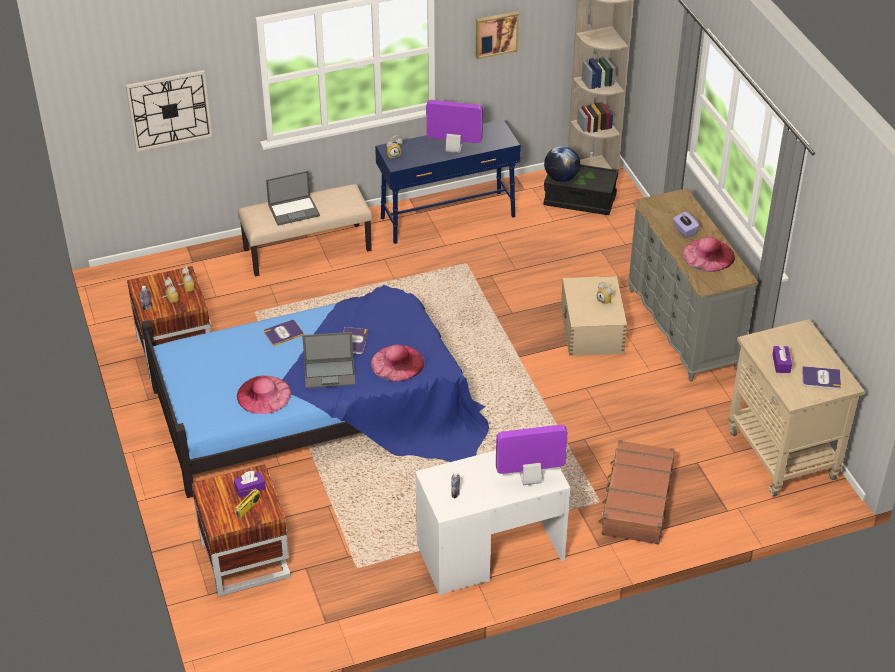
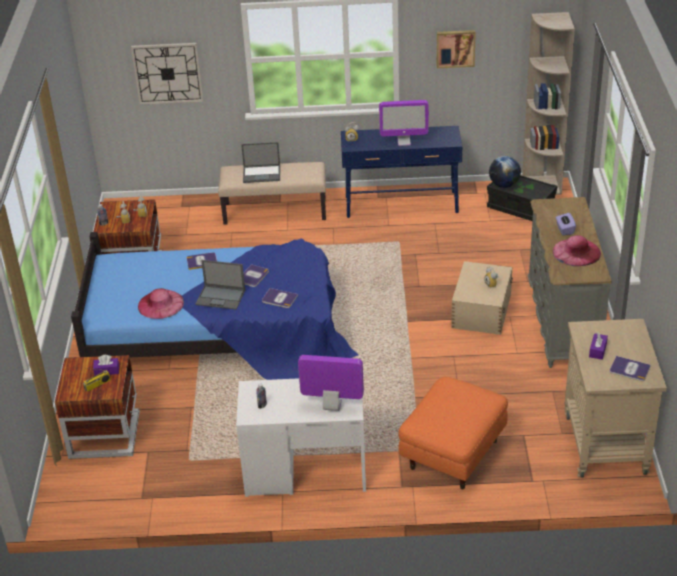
camera: 20 degrees right, 5 degrees down
pink hat [371,345,424,382] -> book [262,288,298,308]
monitor [426,100,483,153] -> monitor turned 150 degrees clockwise [379,100,429,146]
brown suitcase [598,440,674,545] -> orange ottoman [398,377,508,489]

